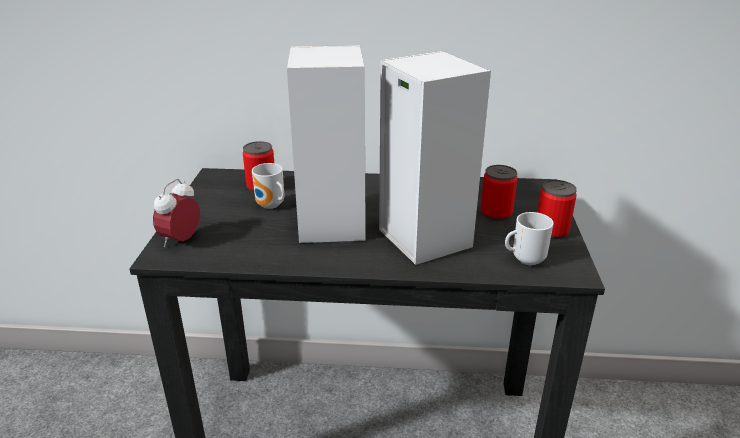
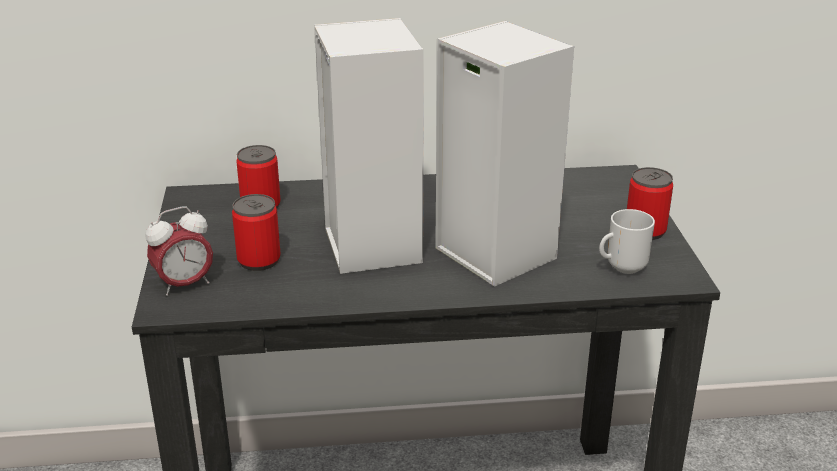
camera: 10 degrees left, 0 degrees up
alarm clock [153,179,200,247] -> alarm clock turned 135 degrees counterclockwise [145,206,213,296]
mug [252,163,285,209] -> none
can [481,165,517,221] -> can moved to [232,194,281,271]

